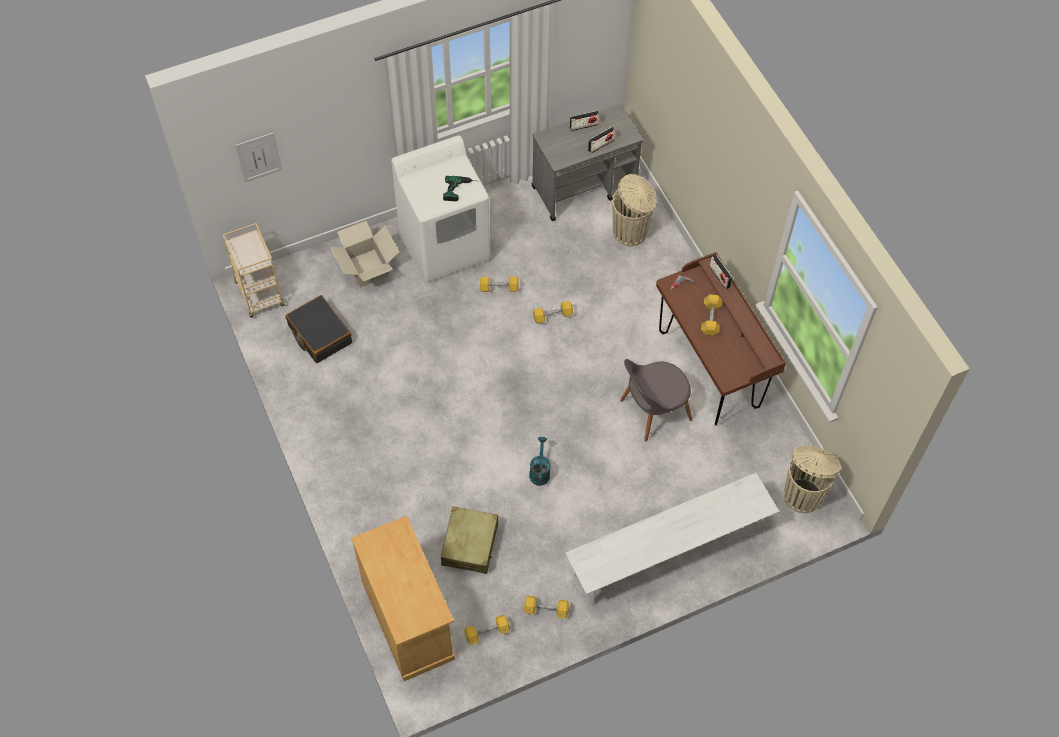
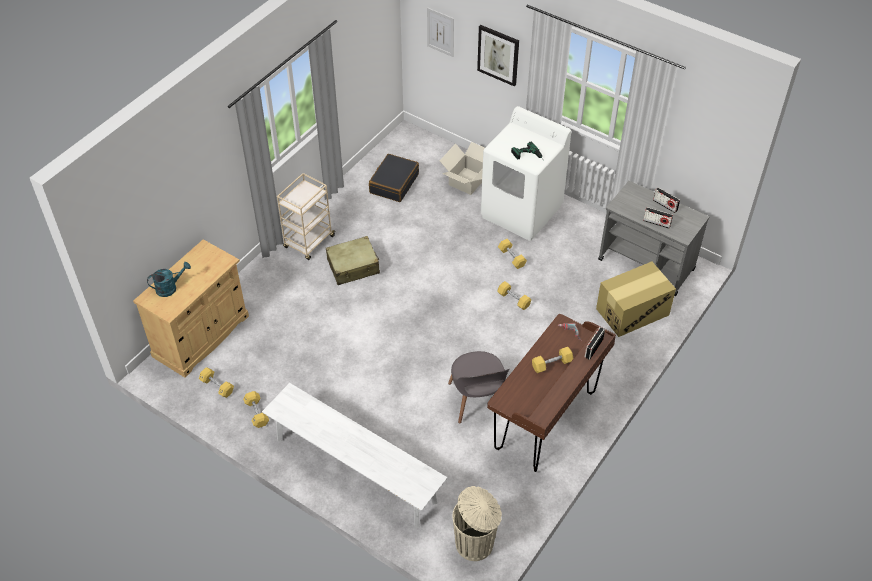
camera: 60 degrees right, 10 degrees down
beige cart [223,223,285,318] -> beige cart moved to [277,173,336,260]
beige suitcase [441,507,498,574] -> beige suitcase moved to [326,236,380,285]
turquoise watering can [529,437,551,486] -> turquoise watering can moved to [147,262,191,297]
beige trash can [612,174,657,246] -> cardboard box [596,262,676,337]
grey chair [620,359,693,442] -> grey chair turned 135 degrees counterclockwise [448,351,510,424]
none -> picture [477,25,519,86]

